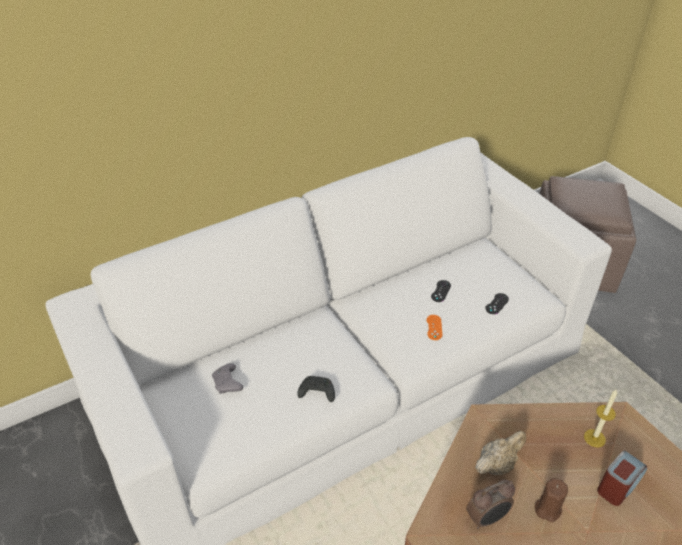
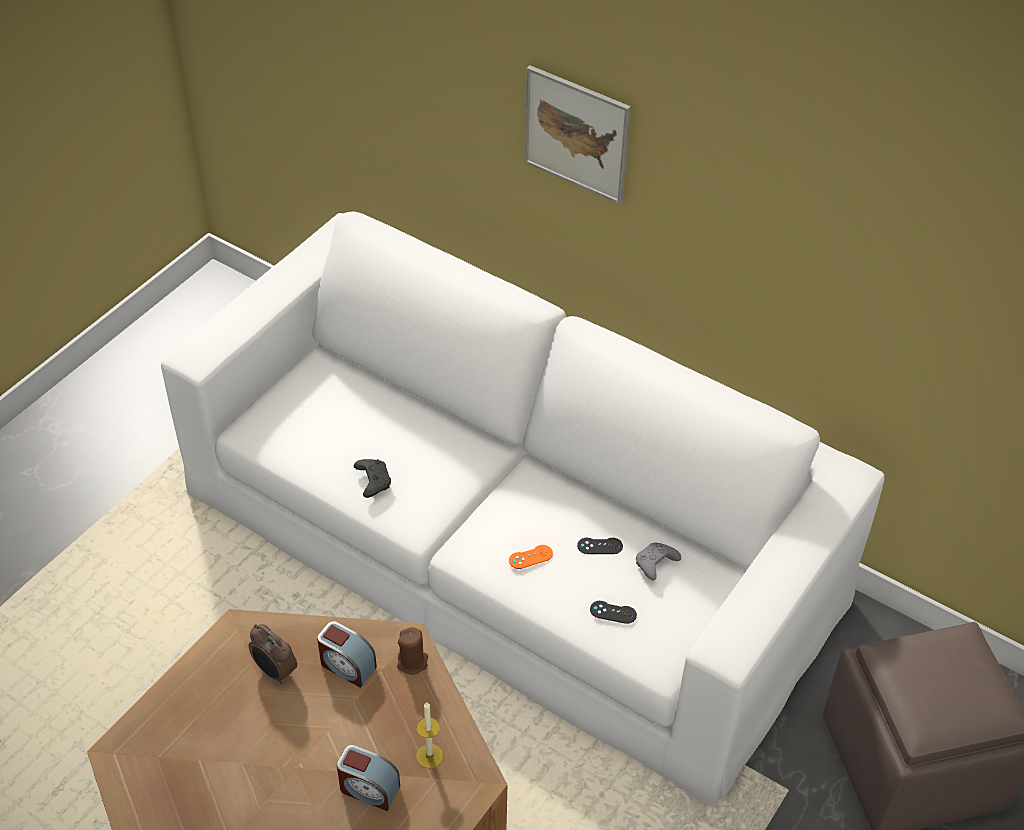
camera: 65 degrees right, 5 degrees up
grey game controller [212,363,243,394] -> grey game controller moved to [636,542,681,581]
beige teapot [475,431,526,475] -> alarm clock [317,621,377,688]
brown candle [535,478,568,522] -> brown candle moved to [397,627,428,675]
none -> picture [524,65,631,204]

